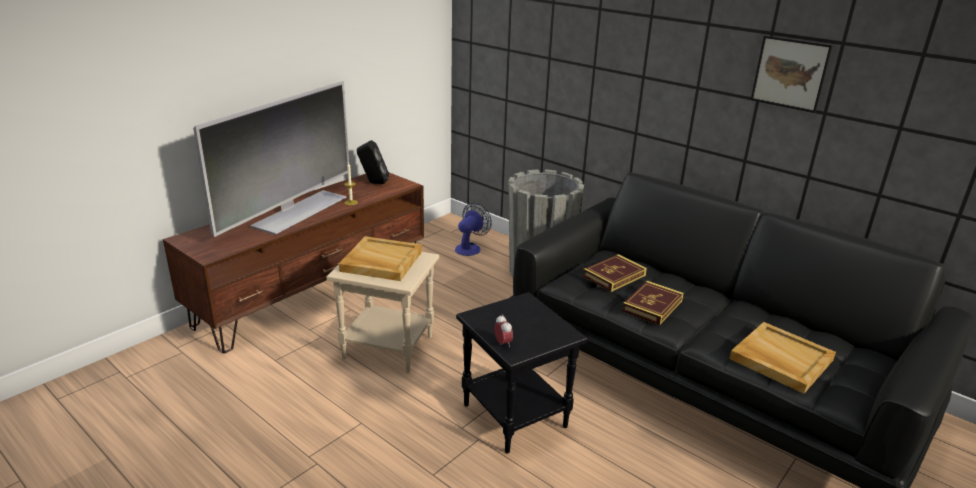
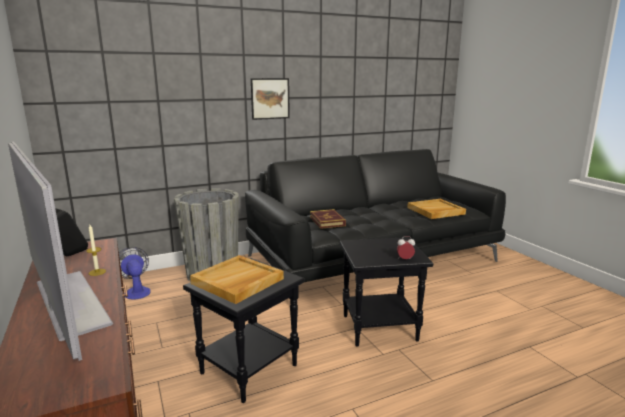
camera: 65 degrees left, 10 degrees down
beige side table [326,252,439,373] -> black side table [183,258,305,403]
book [622,281,684,325] -> none
picture [751,36,833,113] -> picture moved to [251,78,290,120]

